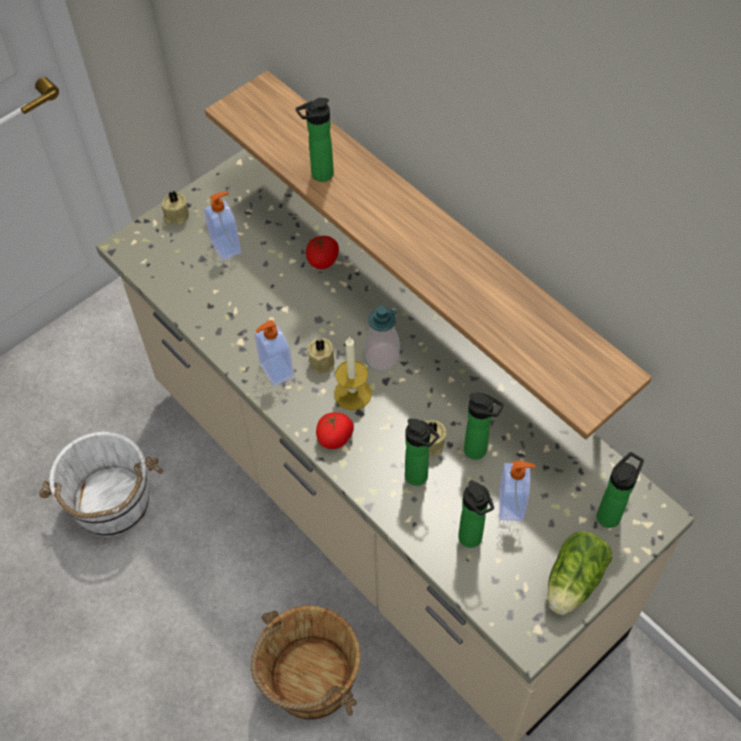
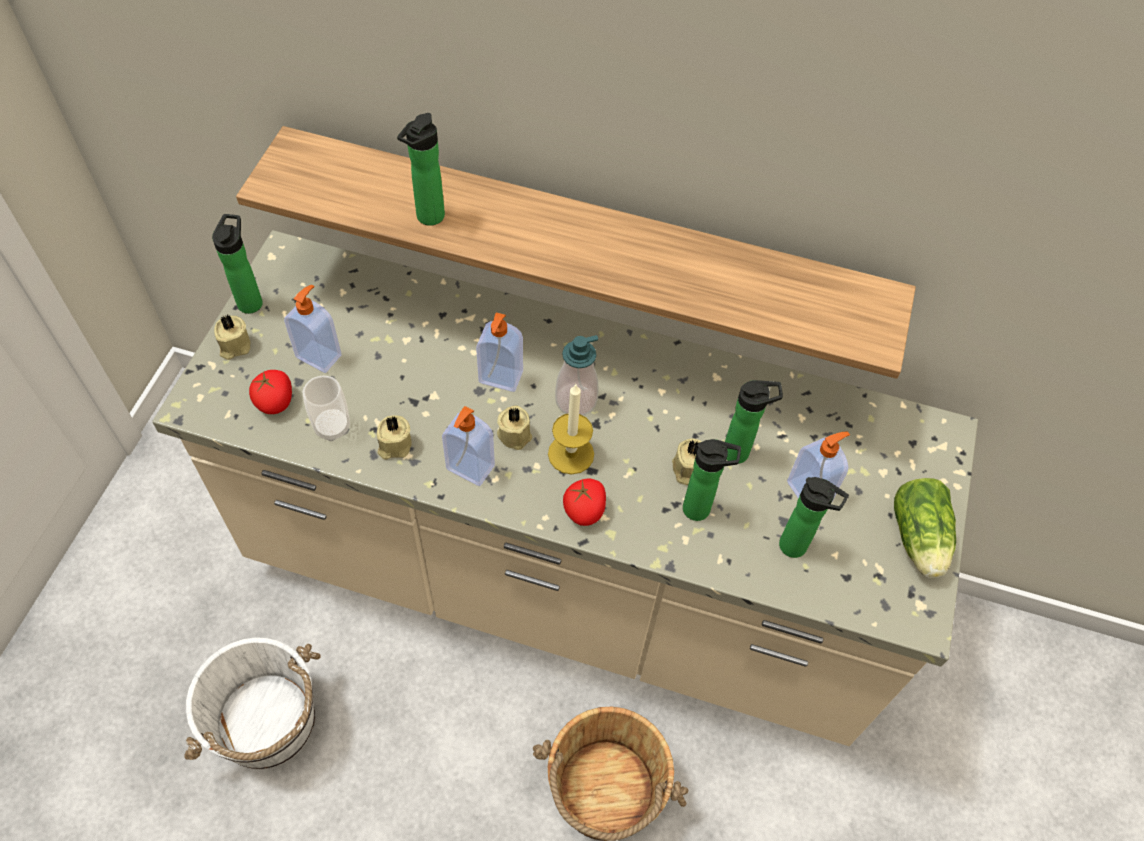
camera: 35 degrees left, 0 degrees up
tomato [306,235,339,269] -> tomato moved to [249,370,292,414]
bottle [597,452,644,528] -> bottle moved to [212,214,263,314]
none -> cup [302,376,350,441]
none -> beige candle [377,415,412,459]
none -> soap dispenser [476,312,523,392]

